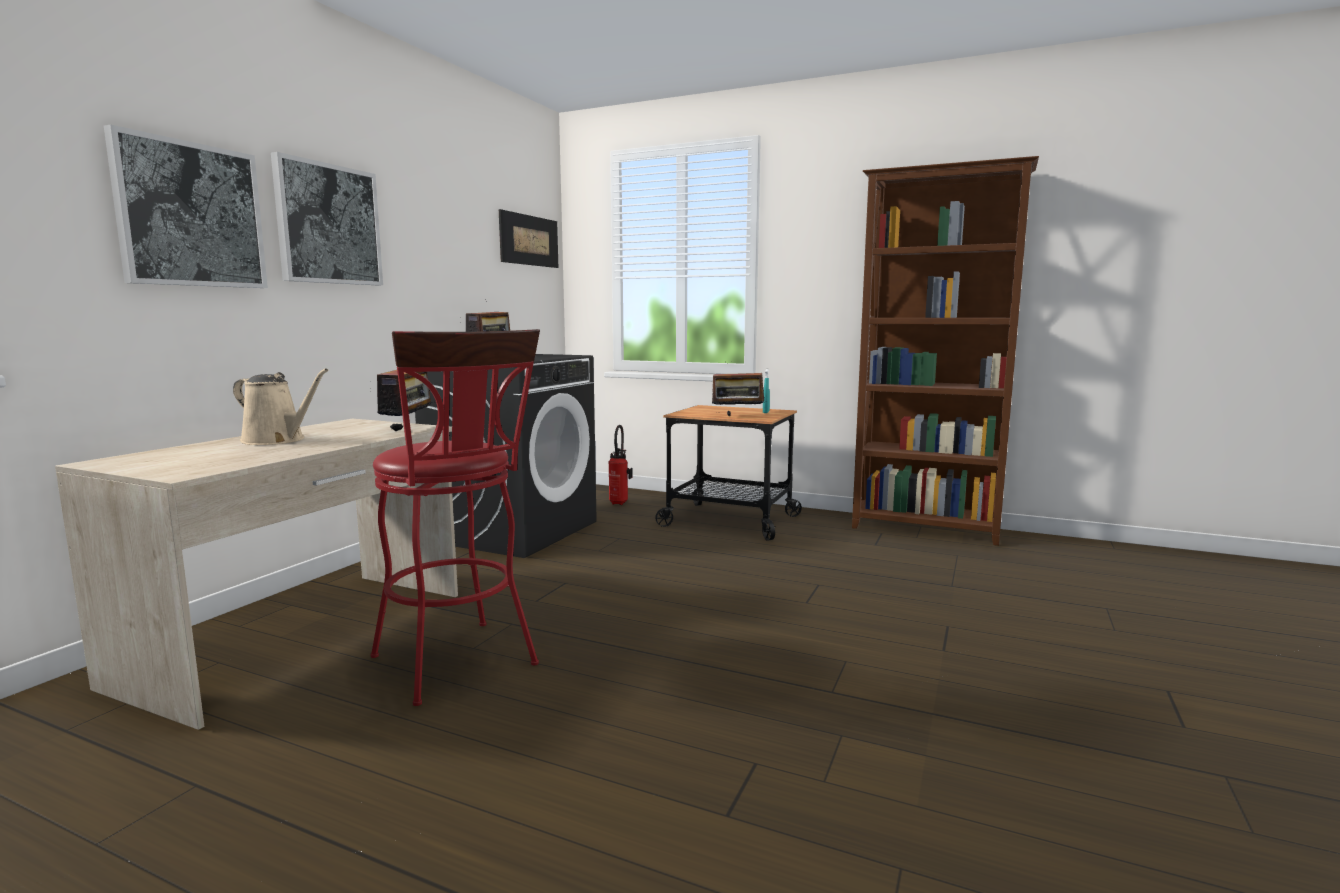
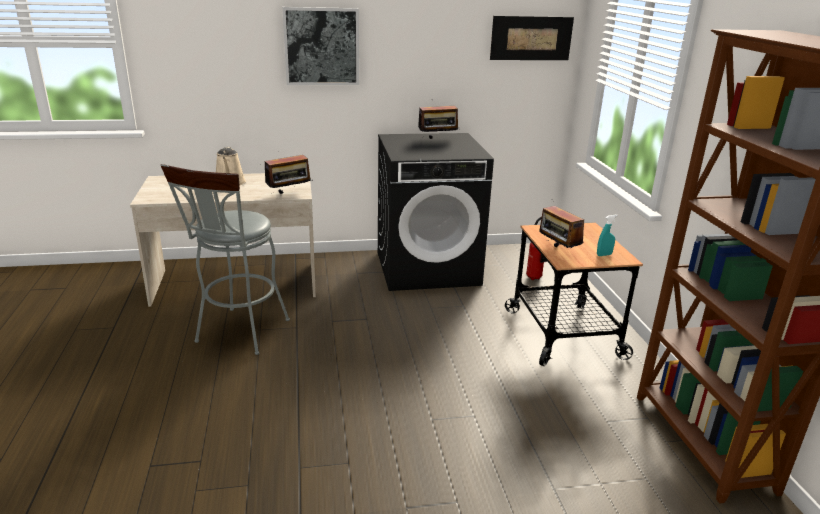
camera: 55 degrees right, 15 degrees up
picture [104,124,268,288] -> none
red stool [370,329,540,706] -> grey stool [161,164,290,355]

